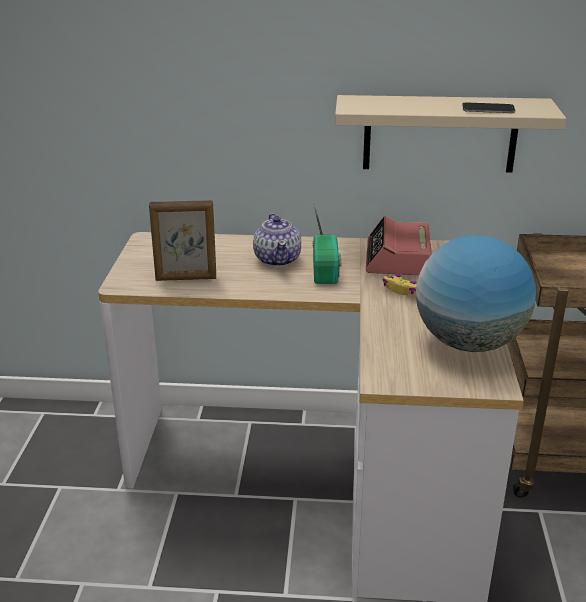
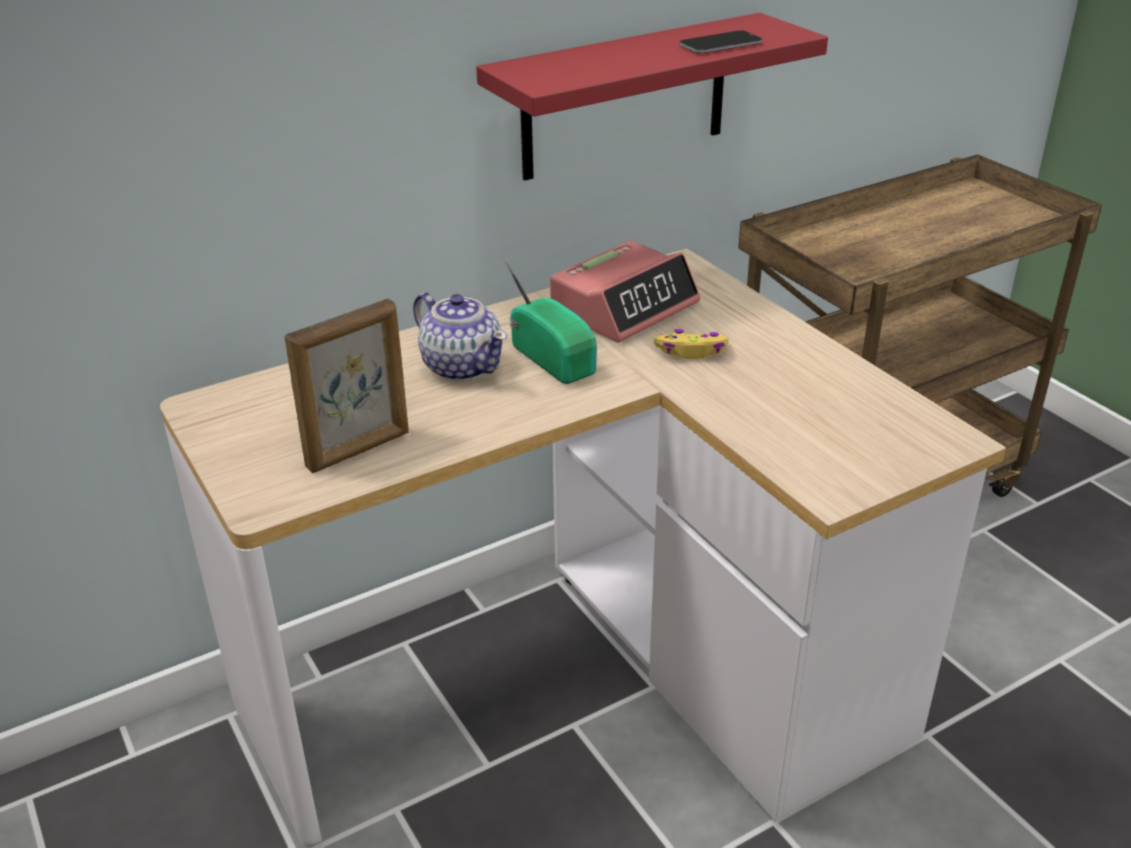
camera: 35 degrees left, 5 degrees up
beige shelf [335,95,566,173] -> red shelf [476,13,828,180]
alarm clock [366,216,431,275] -> alarm clock turned 105 degrees counterclockwise [550,241,700,343]
globe [416,235,536,352] -> none

